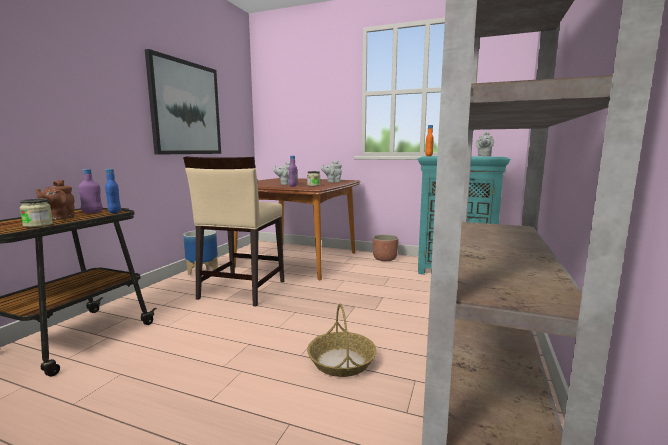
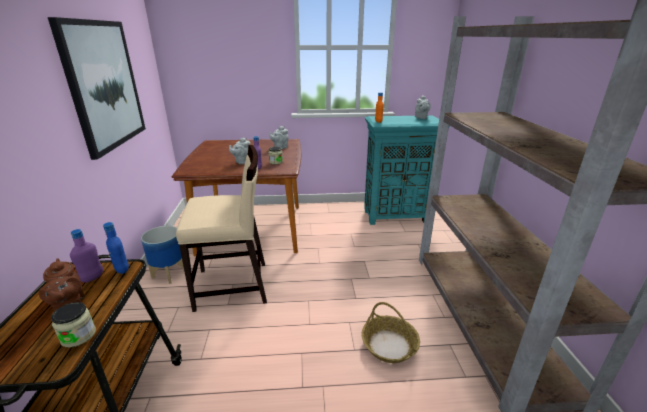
camera: 25 degrees left, 15 degrees up
beige chair [183,157,284,307] -> beige chair turned 90 degrees counterclockwise [176,145,267,312]
planter [373,235,399,261] -> none

